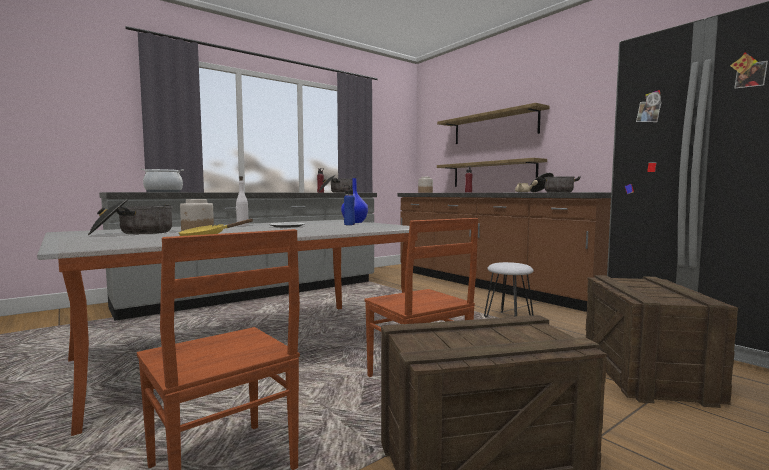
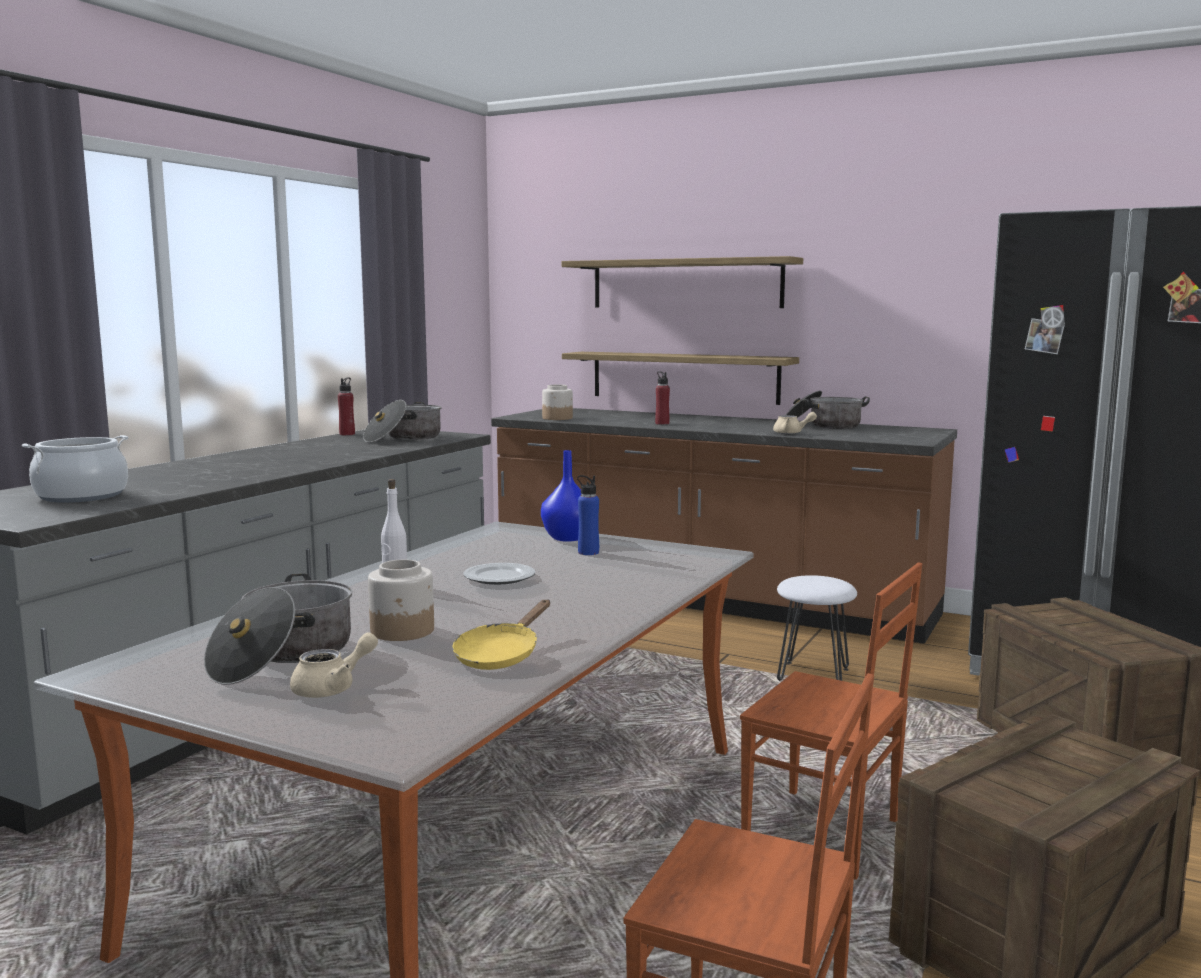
camera: 25 degrees left, 5 degrees up
none -> beige teapot [290,632,378,698]

